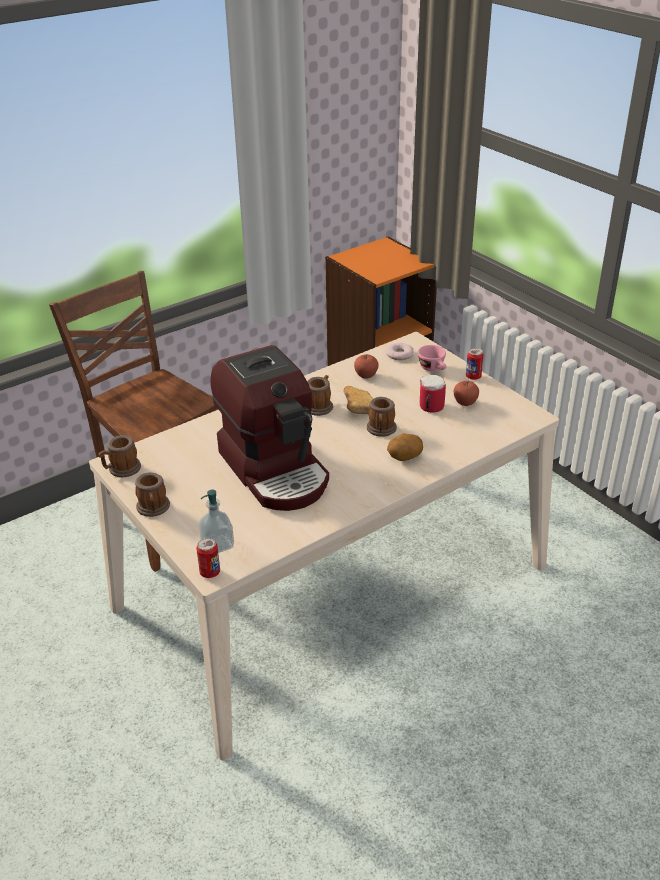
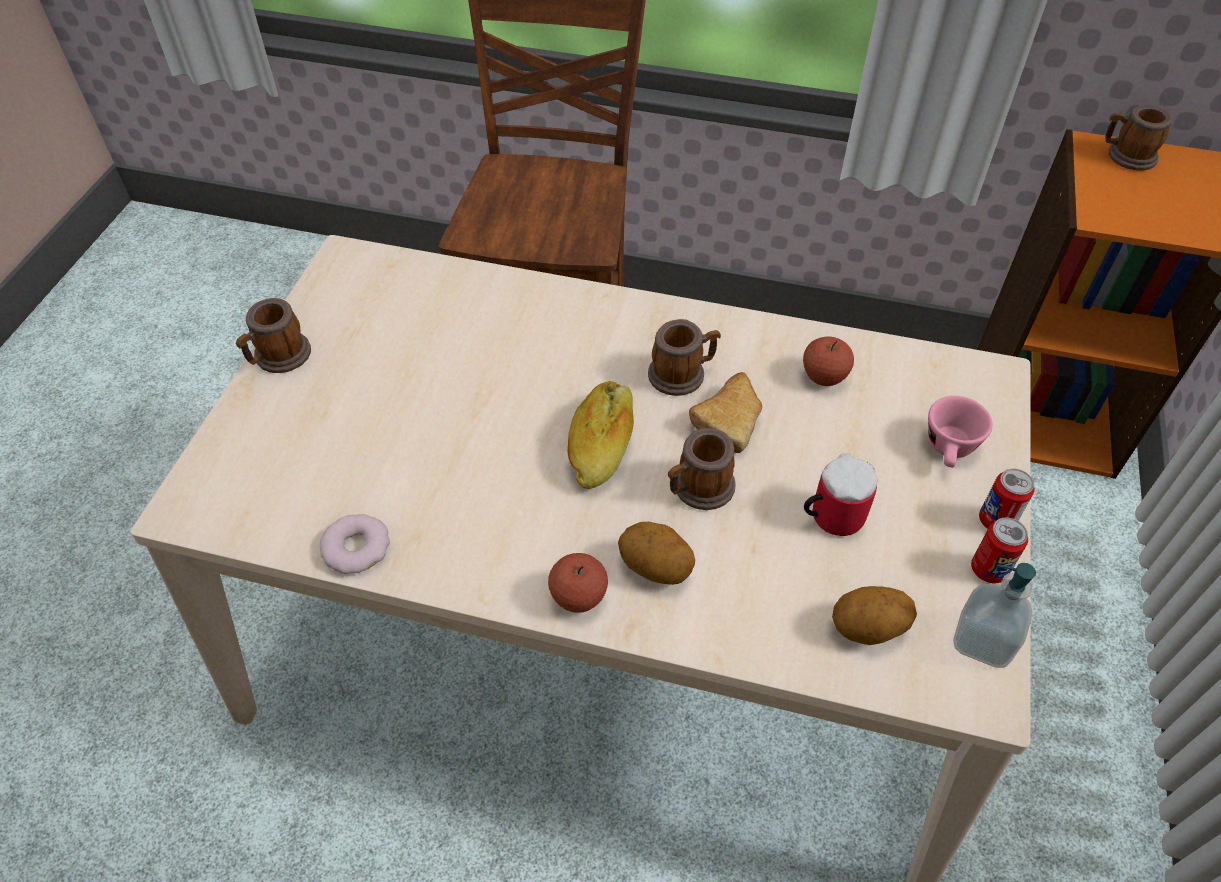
camera: 50 degrees right, 15 degrees up
mug [98,435,141,477] -> mug moved to [1105,105,1173,171]
can [196,538,220,578] -> can moved to [971,518,1028,583]
soap dispenser [199,490,234,553] -> soap dispenser moved to [953,563,1036,668]
coffee machine [210,345,329,511] -> none
donut [386,343,414,360] -> donut moved to [320,514,390,574]
apple [454,380,479,406] -> apple moved to [548,553,608,613]
none -> bread [567,381,634,489]
none -> potato [832,586,917,645]

